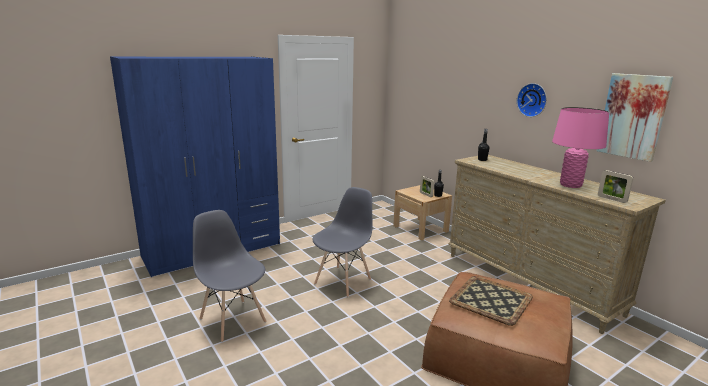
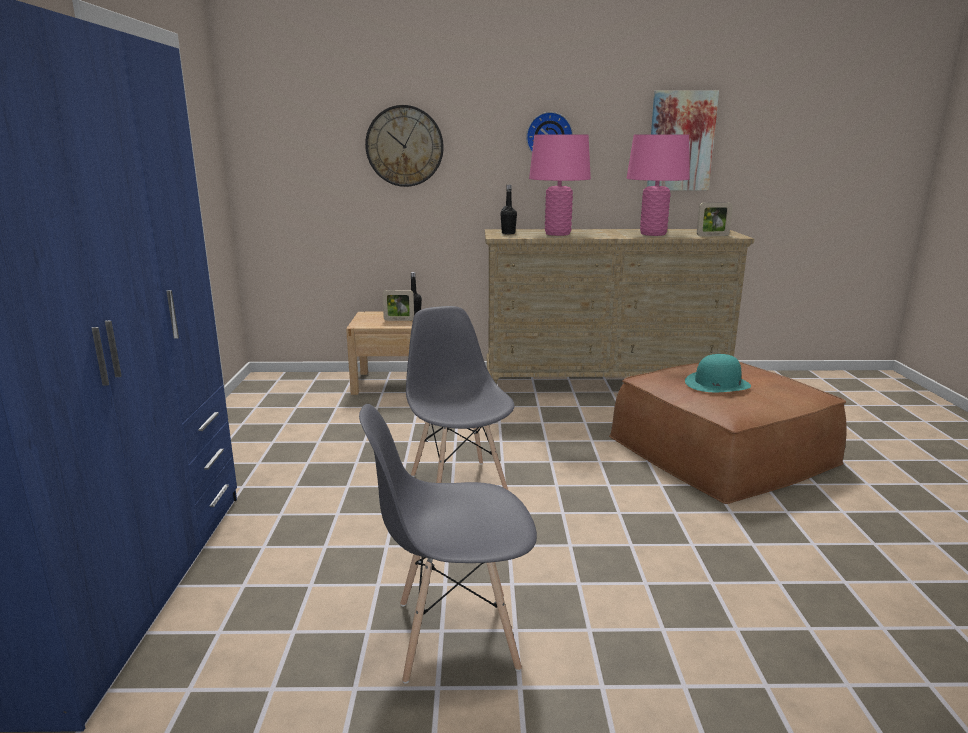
camera: 55 degrees left, 0 degrees up
tray [449,276,533,326] -> turquoise hat [685,354,751,392]
none -> wall clock [365,105,444,187]
none -> pink table lamp [529,134,591,236]

